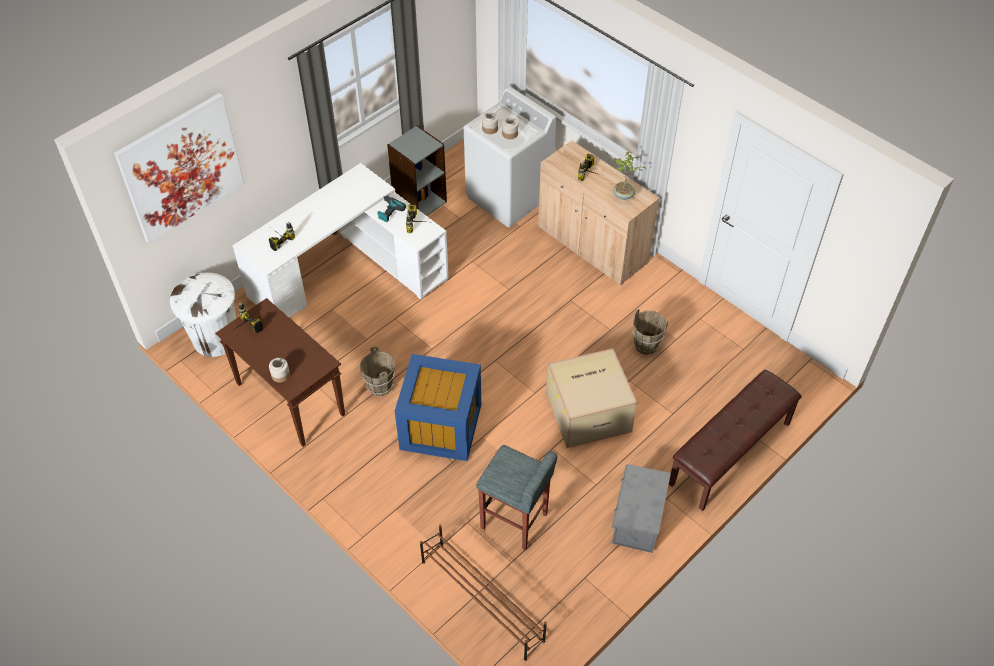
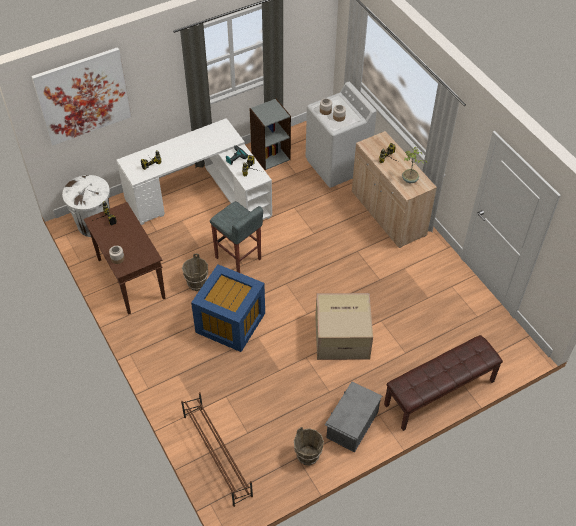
camera: 15 degrees right, 0 degrees up
grey stool [476,445,558,551] -> grey stool moved to [210,201,263,273]
brown bucket [633,309,668,355] -> brown bucket moved to [294,427,324,465]

